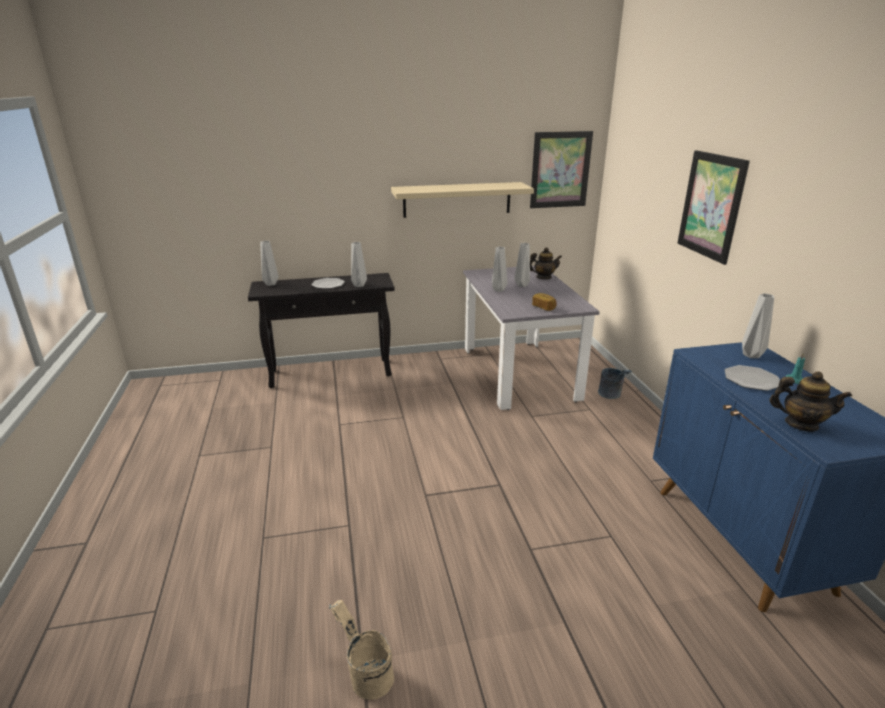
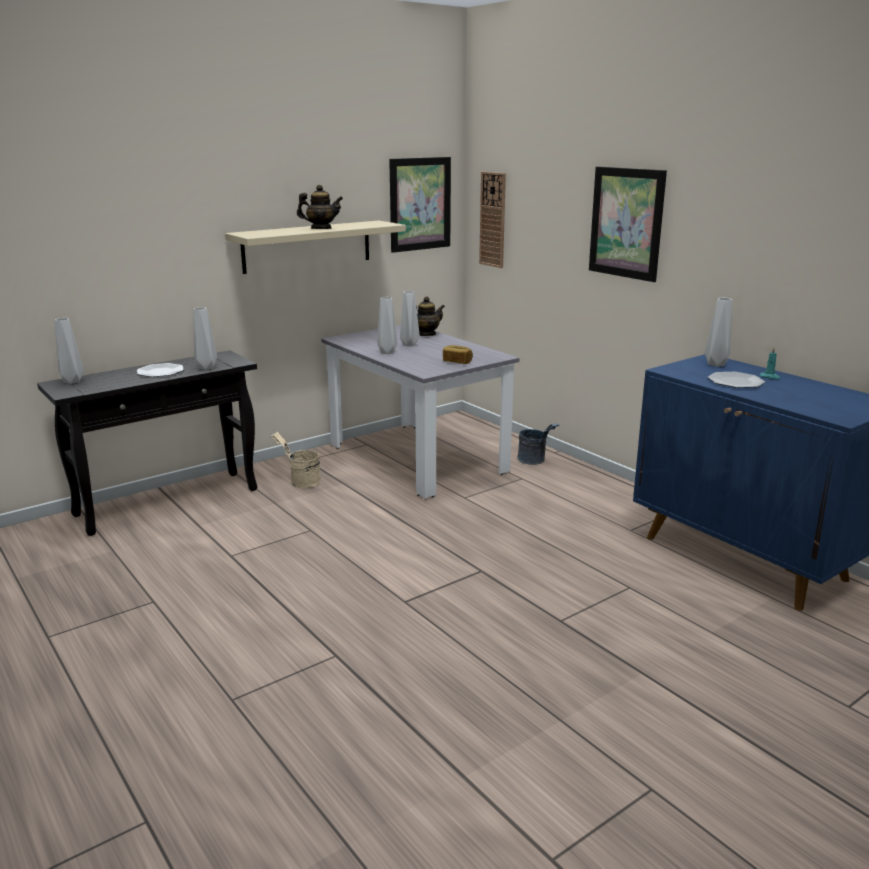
camera: 25 degrees left, 5 degrees down
beige bucket [329,600,394,700] -> beige bucket moved to [270,432,321,488]
teapot [770,371,852,432] -> teapot moved to [297,185,343,229]
none -> wall clock [479,172,506,268]

